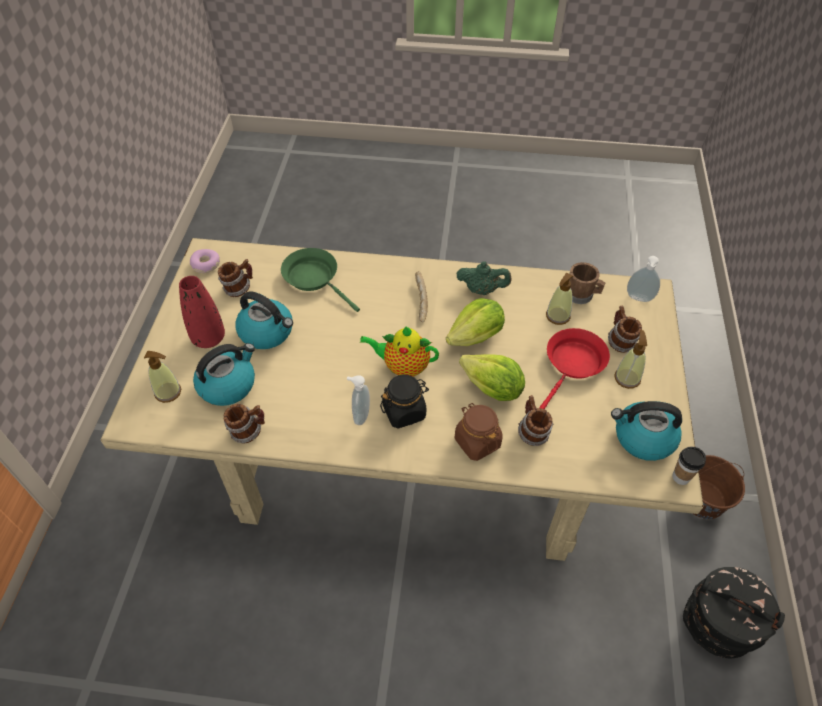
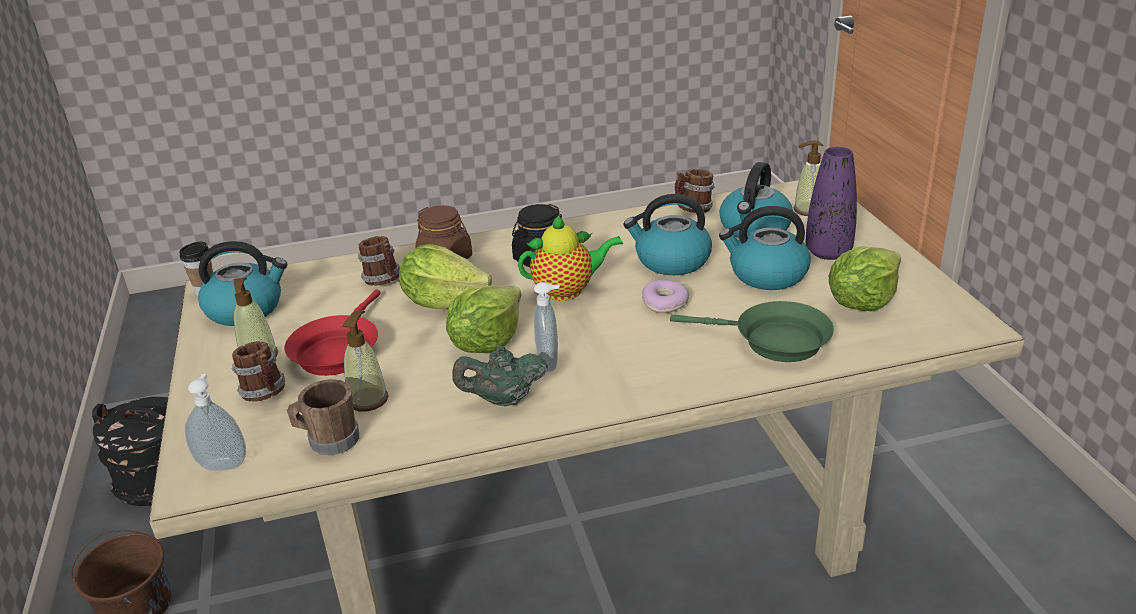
camera: 160 degrees right, 20 degrees down
red vase [179,276,225,348] -> purple vase [806,147,857,260]
donut [190,249,220,273] -> donut moved to [642,280,689,313]
mug [218,259,253,297] -> lettuce [829,246,901,311]
soap dispenser [347,375,370,425] -> soap dispenser moved to [534,282,560,372]
bread [415,271,428,323] -> none
none -> kettle [623,194,712,275]

